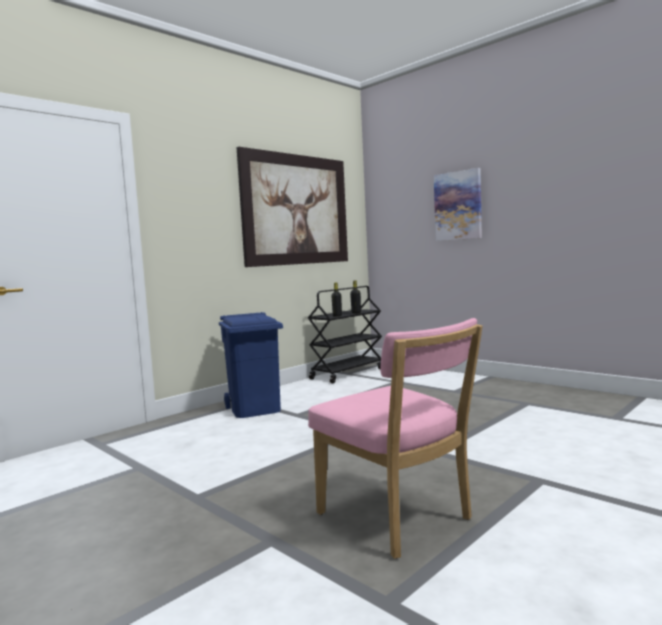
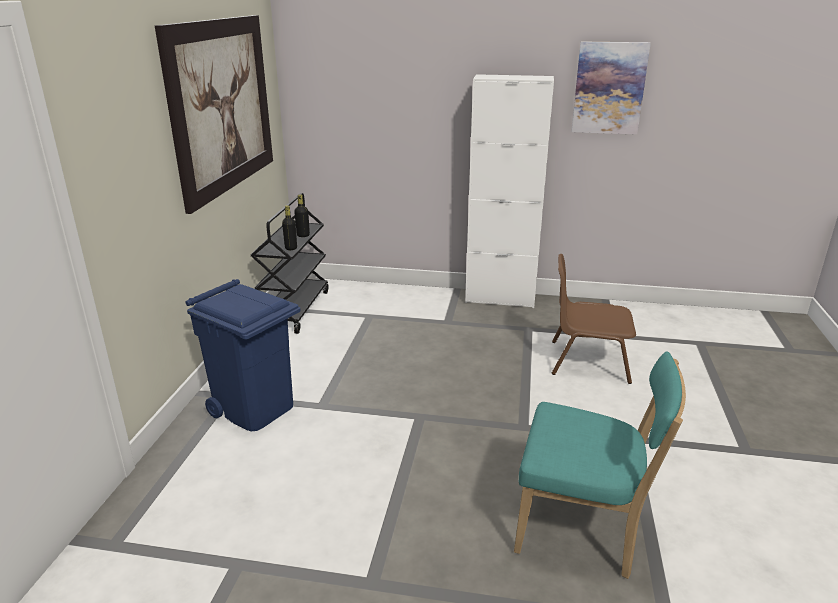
camera: 35 degrees left, 20 degrees up
pink chair [308,318,483,559] -> turquoise chair [514,351,686,579]
picture [434,168,482,241] -> picture moved to [571,41,651,135]
none -> white cabinet [465,74,554,308]
none -> brown chair [552,254,636,384]

